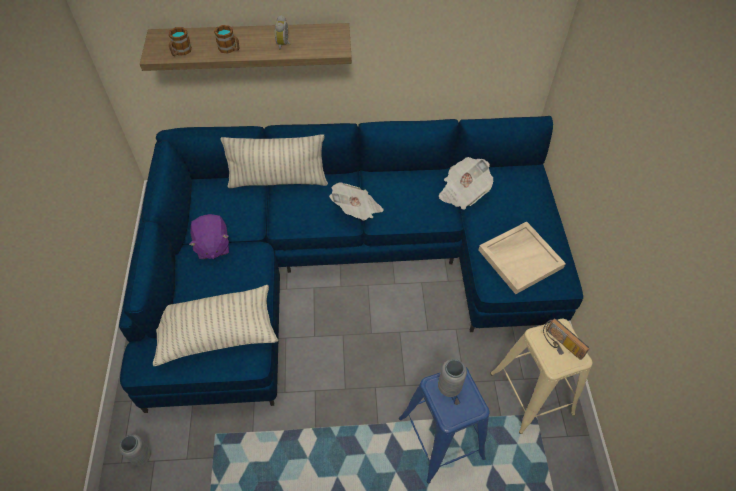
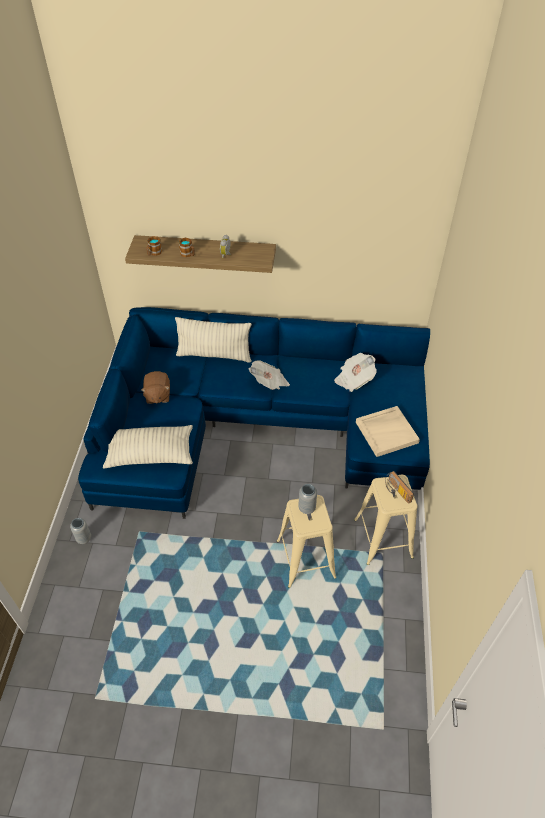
camera: 10 degrees right, 5 degrees down
purple plush toy [189,214,229,259] -> brown plush toy [141,371,170,404]
blue stool [399,367,490,483] -> beige stool [277,495,337,588]

